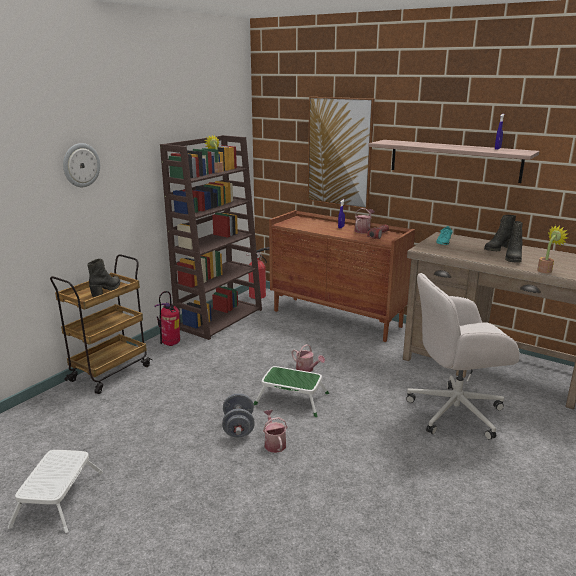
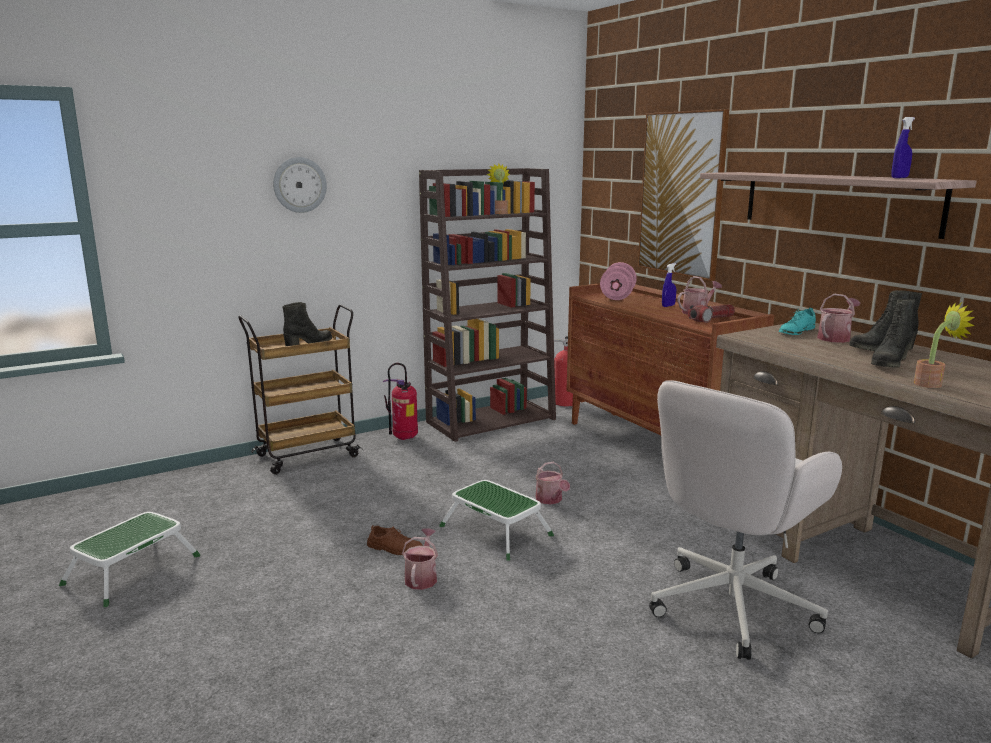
camera: 25 degrees right, 5 degrees down
white step ladder [7,450,103,533] -> green step ladder [59,512,200,607]
grey dumbbell [222,393,254,438] -> brown shoe [367,525,423,555]
white office chair [406,273,520,440] -> white office chair turned 60 degrees counterclockwise [649,380,842,660]
none -> pink dumbbell [600,262,637,300]
none -> watering can [817,294,860,343]

